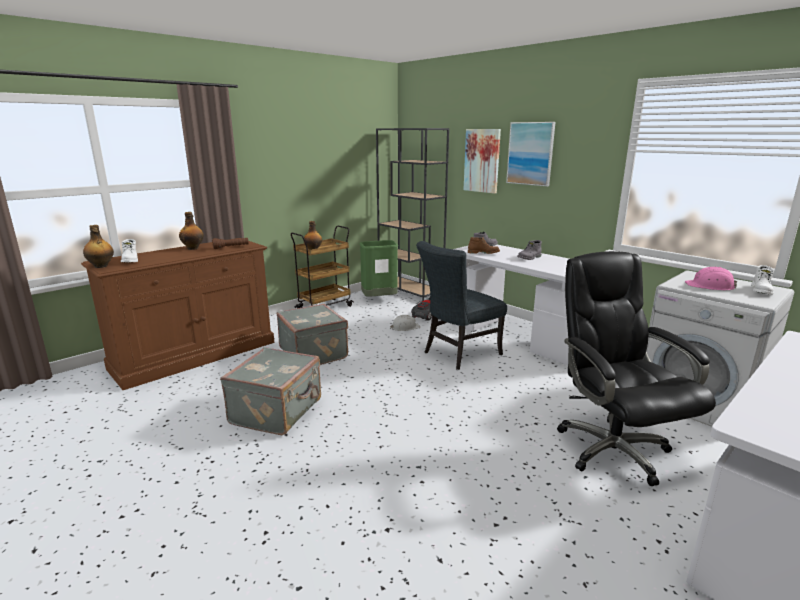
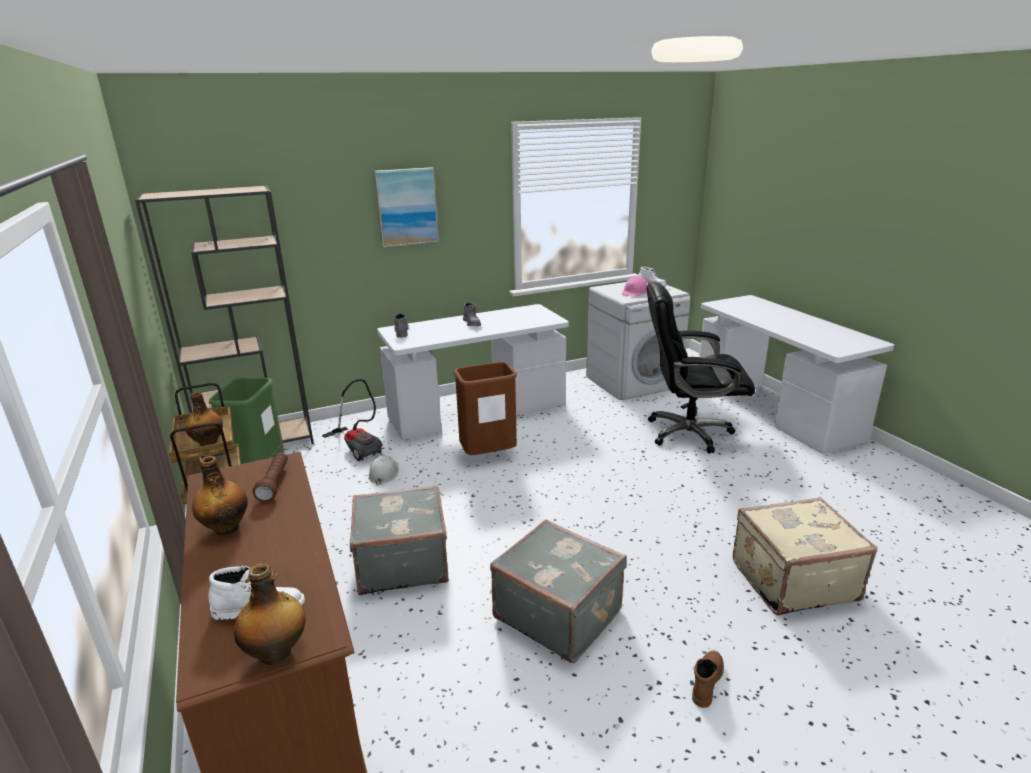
camera: 70 degrees left, 5 degrees up
grey chair [416,241,507,370] -> brown trash can [454,362,517,455]
picture [464,129,501,194] -> none
brown boot [468,237,500,254] -> brown boot moved to [692,651,724,708]
none -> beige suitcase [733,497,878,616]

